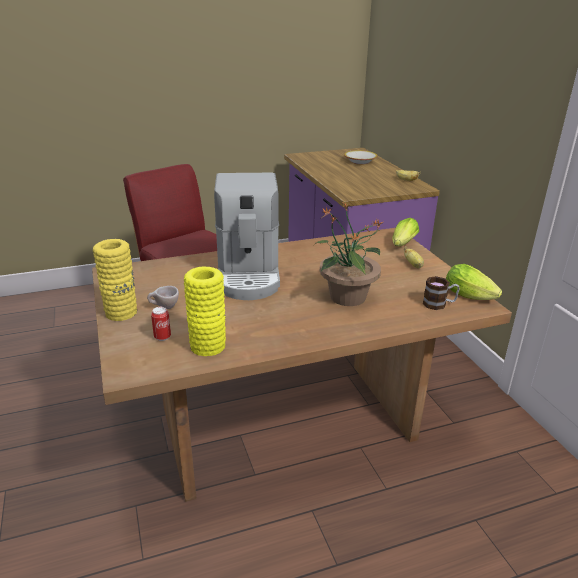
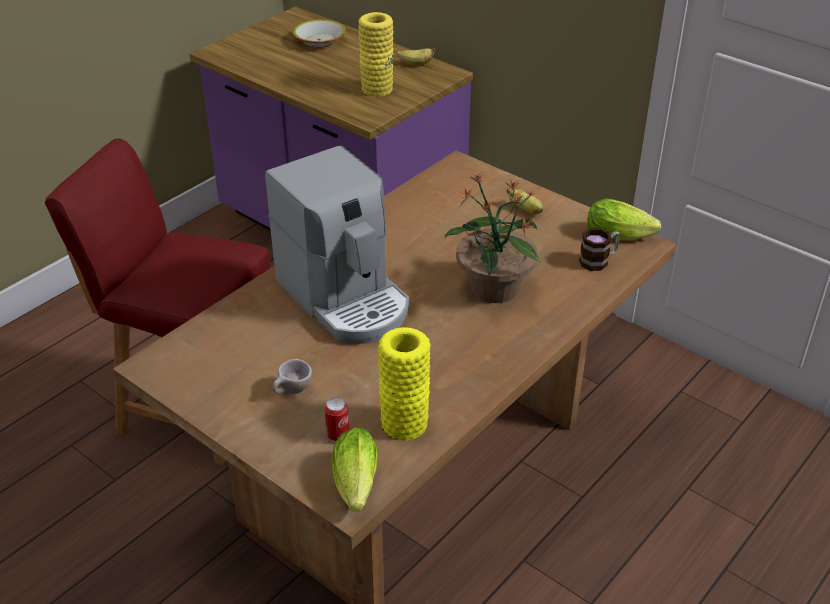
camera: 30 degrees left, 10 degrees up
yellow vase [93,239,137,321] -> yellow vase moved to [358,12,394,97]
lettuce [393,218,419,246] -> lettuce moved to [332,428,378,512]

